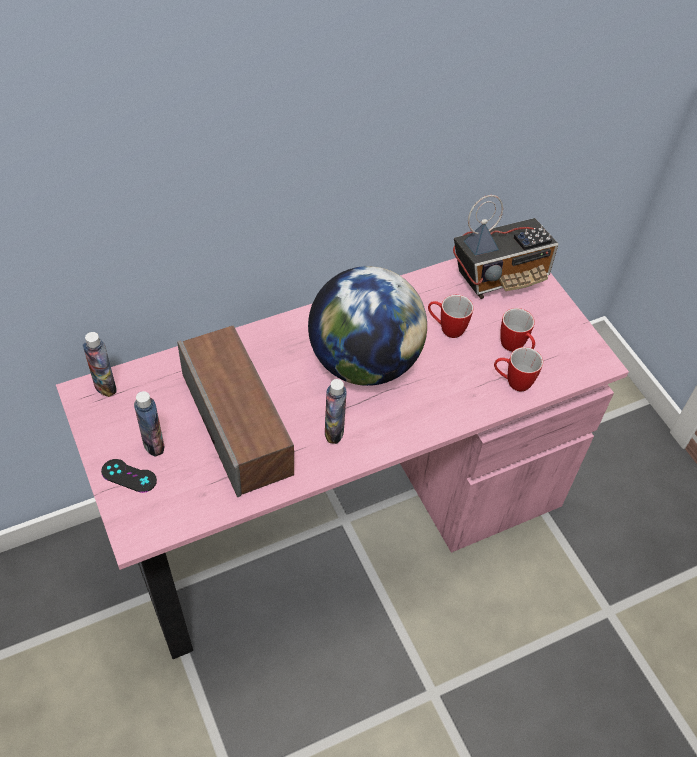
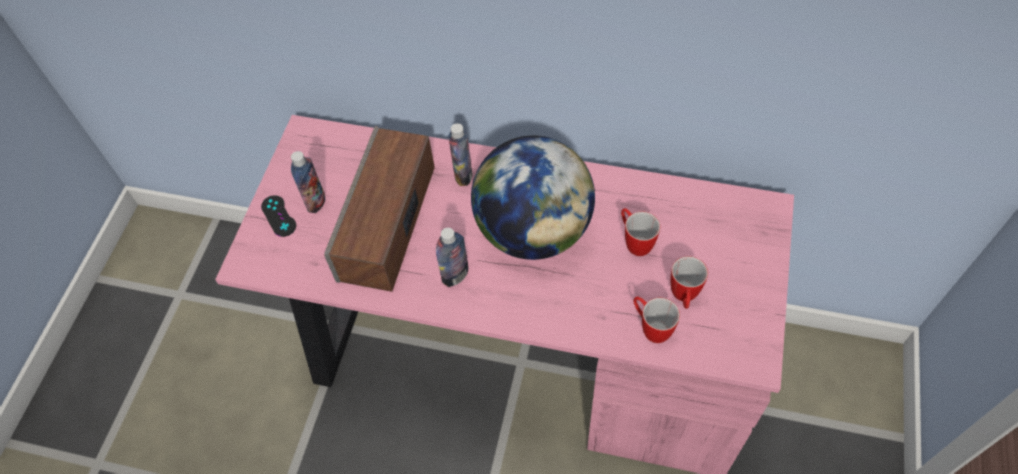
camera: 45 degrees right, 5 degrees up
bottle [83,332,117,397] -> bottle moved to [449,123,472,186]
radio [453,195,558,299] -> none

